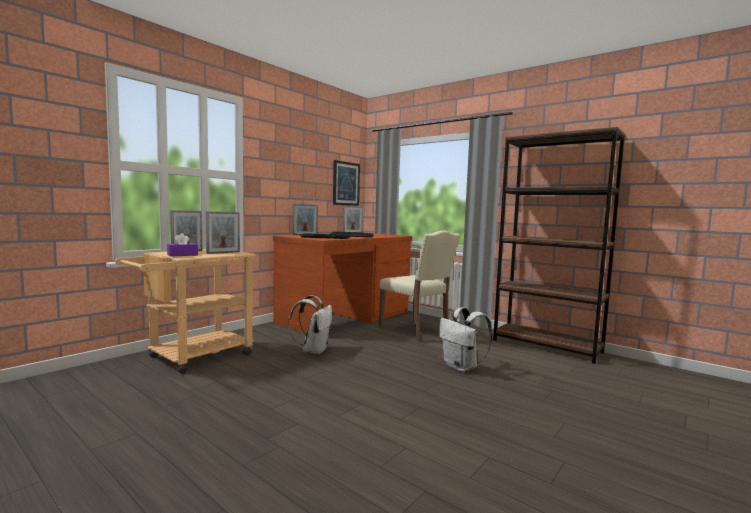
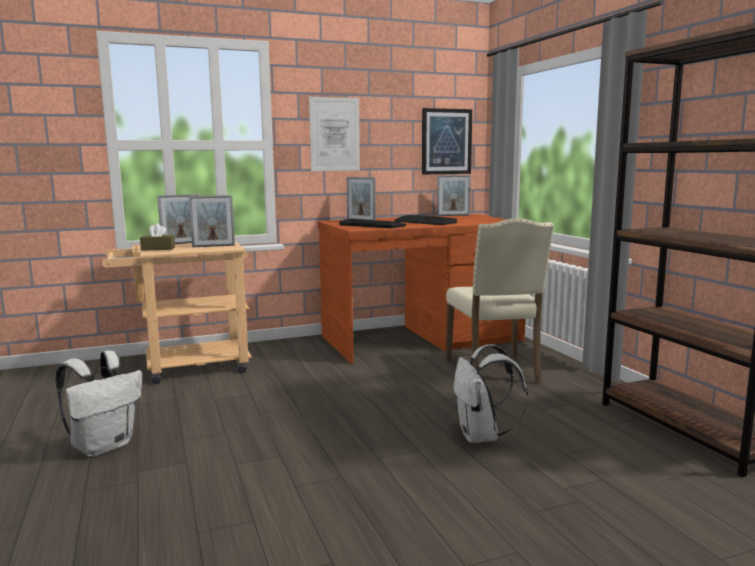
camera: 30 degrees right, 5 degrees up
purple tissue box [167,233,198,257] -> brown tissue box [140,223,175,251]
white backpack [288,295,332,355] -> white backpack moved to [56,350,142,457]
none -> picture [309,97,360,171]

